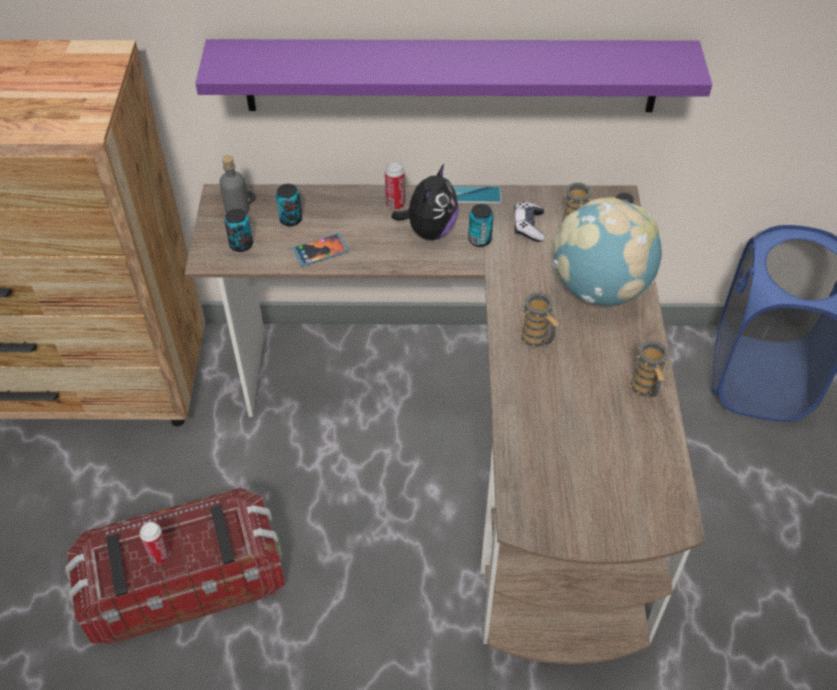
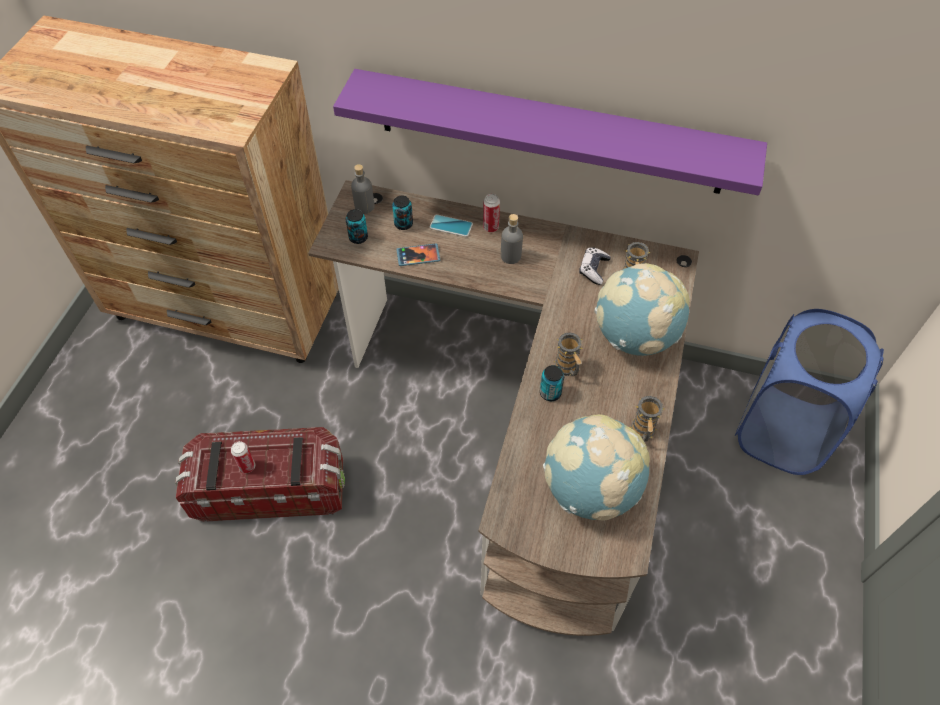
camera: 15 degrees right, 5 degrees up
plush toy [391,164,459,240] -> grey bottle [501,214,523,264]
phone [453,186,501,204] -> phone moved to [430,215,473,237]
can [468,204,494,247] -> can moved to [540,365,564,401]
none -> globe [543,414,650,520]

